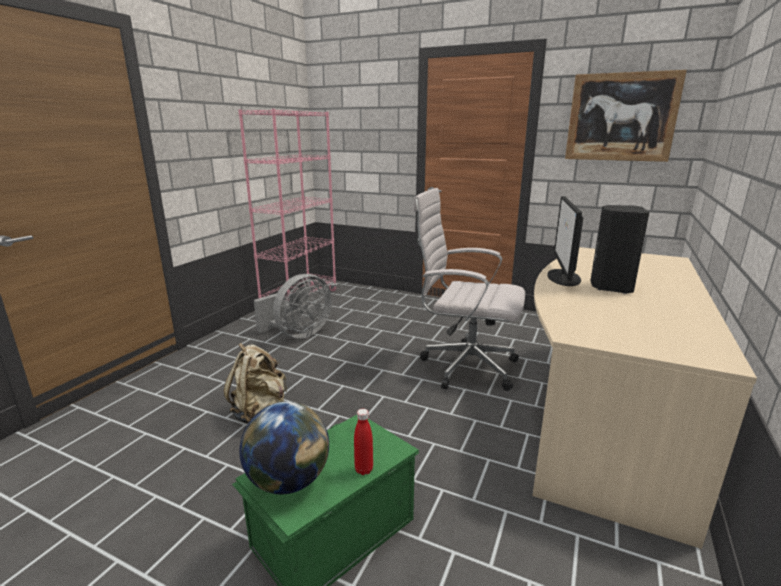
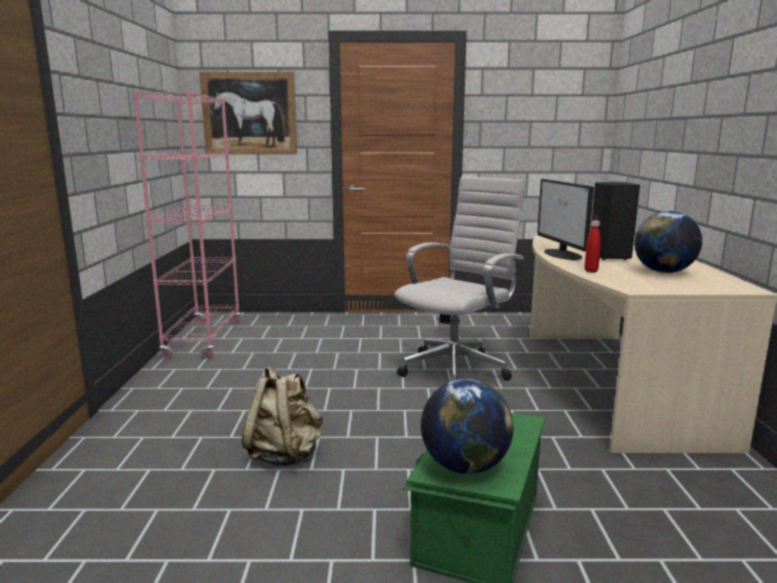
camera: 25 degrees left, 5 degrees down
grey fan [254,274,332,339] -> none
red bottle [354,409,373,475] -> red bottle moved to [584,220,601,272]
white office chair [413,188,525,391] -> white office chair turned 135 degrees clockwise [395,176,524,381]
picture [565,70,687,162] -> picture moved to [199,72,297,154]
none -> globe [634,211,702,273]

